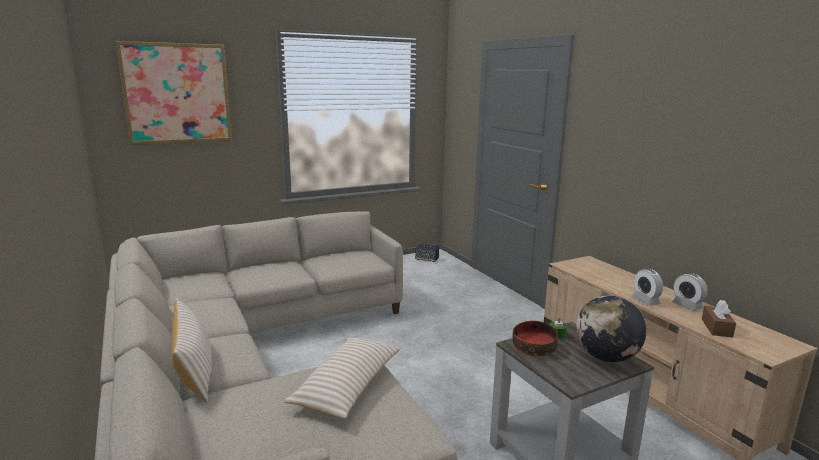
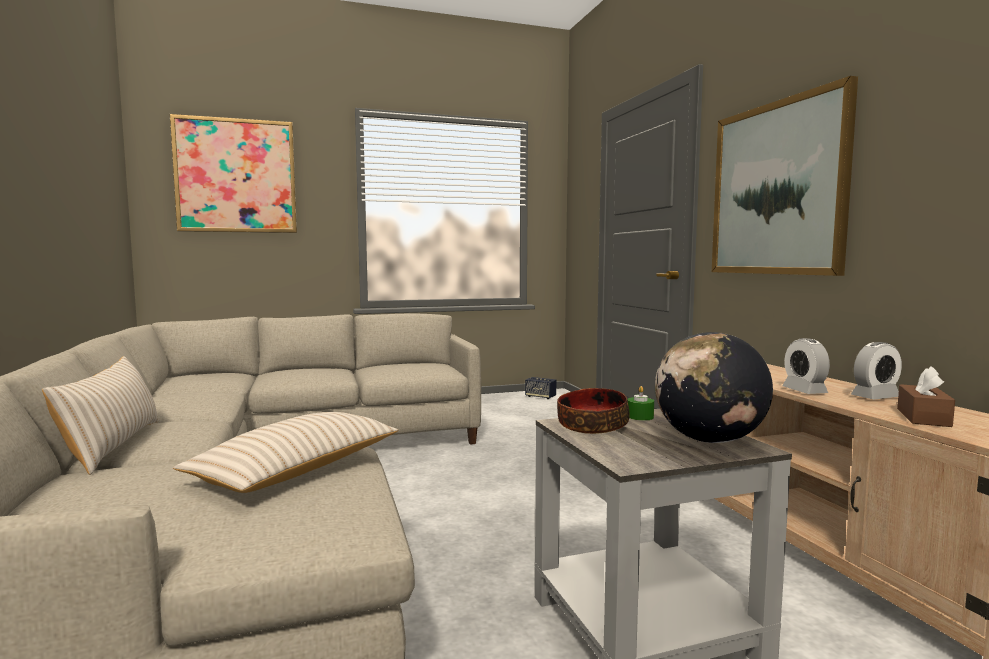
camera: 10 degrees right, 10 degrees down
alarm clock [672,273,708,311] -> alarm clock turned 90 degrees counterclockwise [851,342,902,399]
none -> picture [712,76,858,276]

